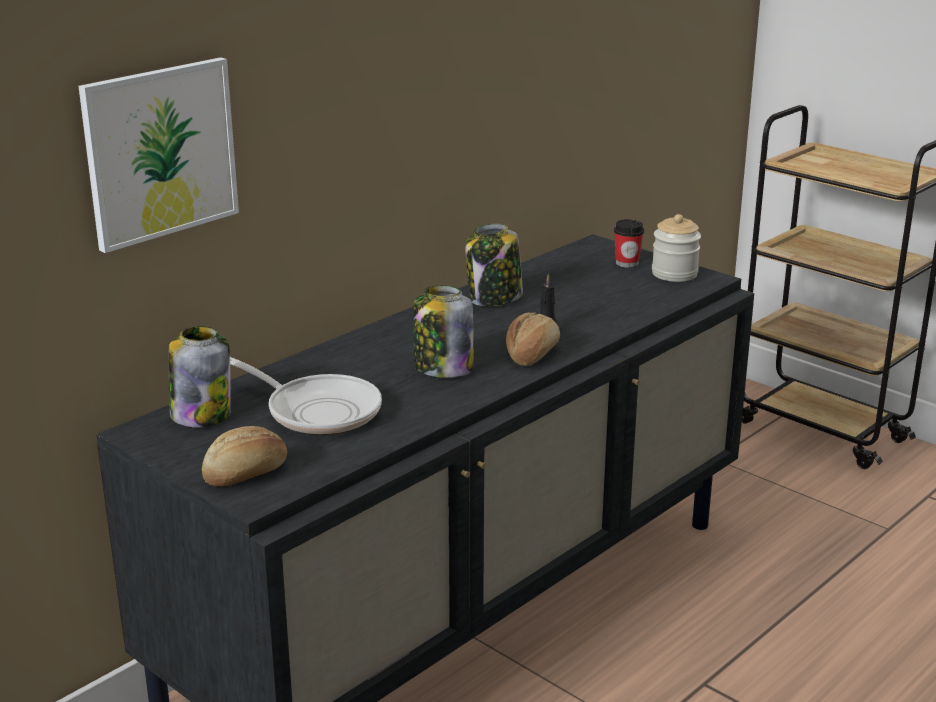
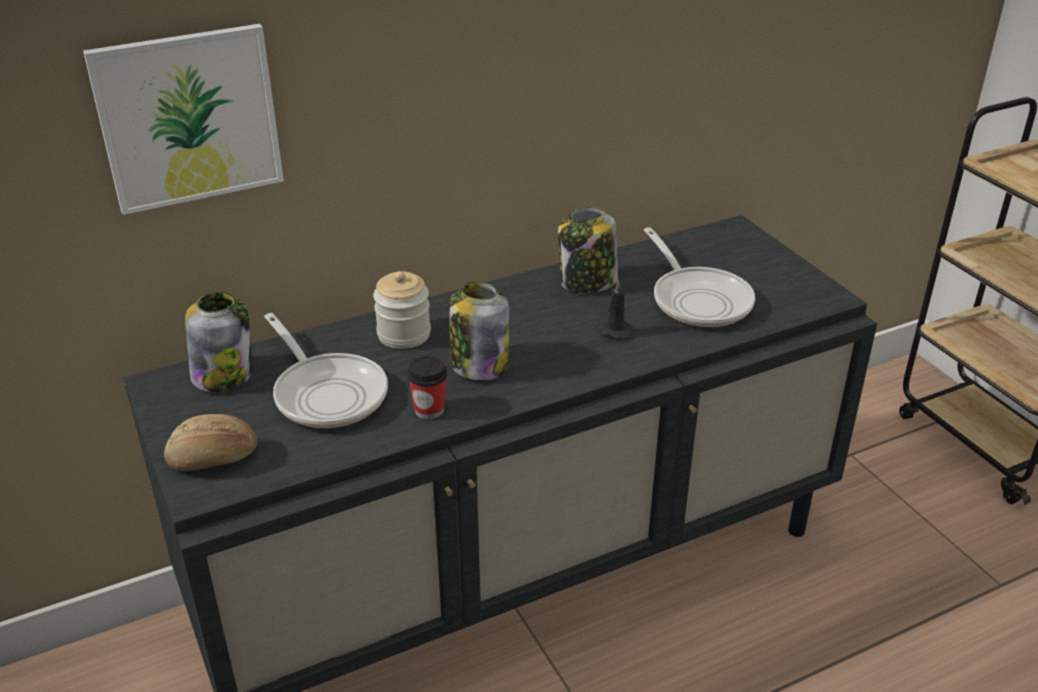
camera: 20 degrees right, 10 degrees up
bread [506,312,560,366] -> none
cup [614,219,644,268] -> cup moved to [407,356,447,419]
jar [652,214,701,282] -> jar moved to [373,271,431,349]
none -> frying pan [644,227,755,327]

